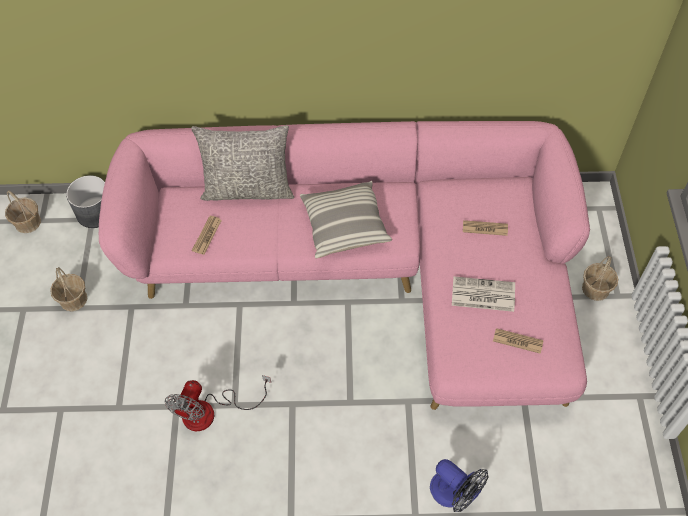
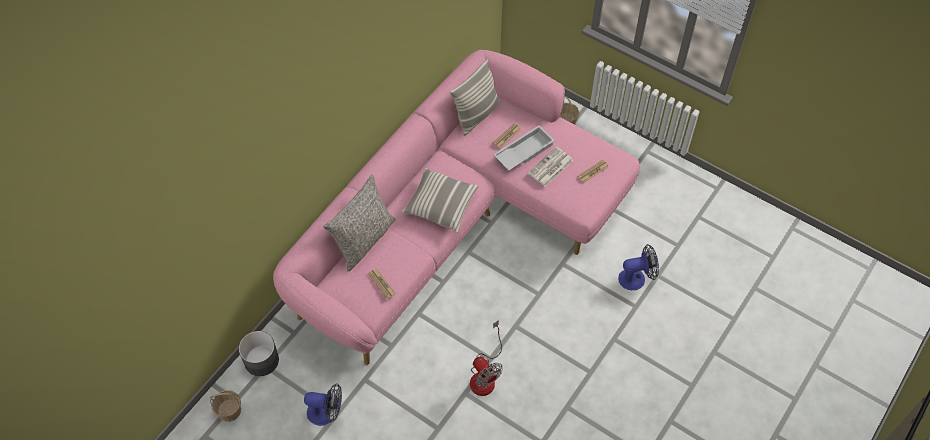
camera: 55 degrees left, 0 degrees up
basket [50,267,88,311] -> fan [304,383,342,426]
none -> pillow [450,60,500,136]
none -> white tray [493,125,555,171]

